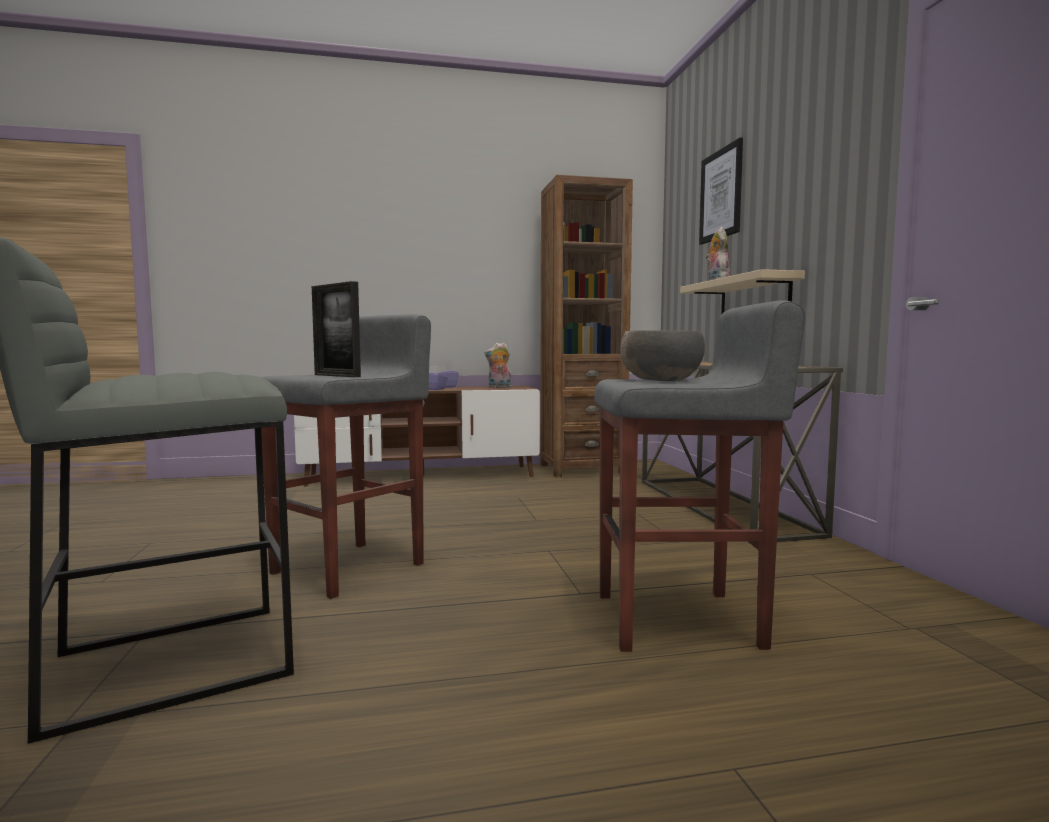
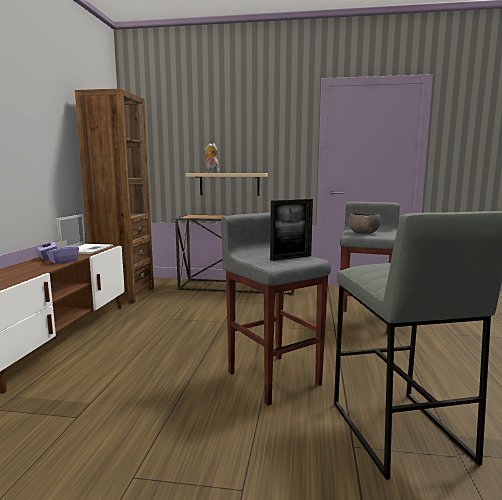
camera: 70 degrees left, 5 degrees up
plush toy [484,342,512,388] -> laptop [56,214,113,254]
picture [699,137,743,245] -> none

